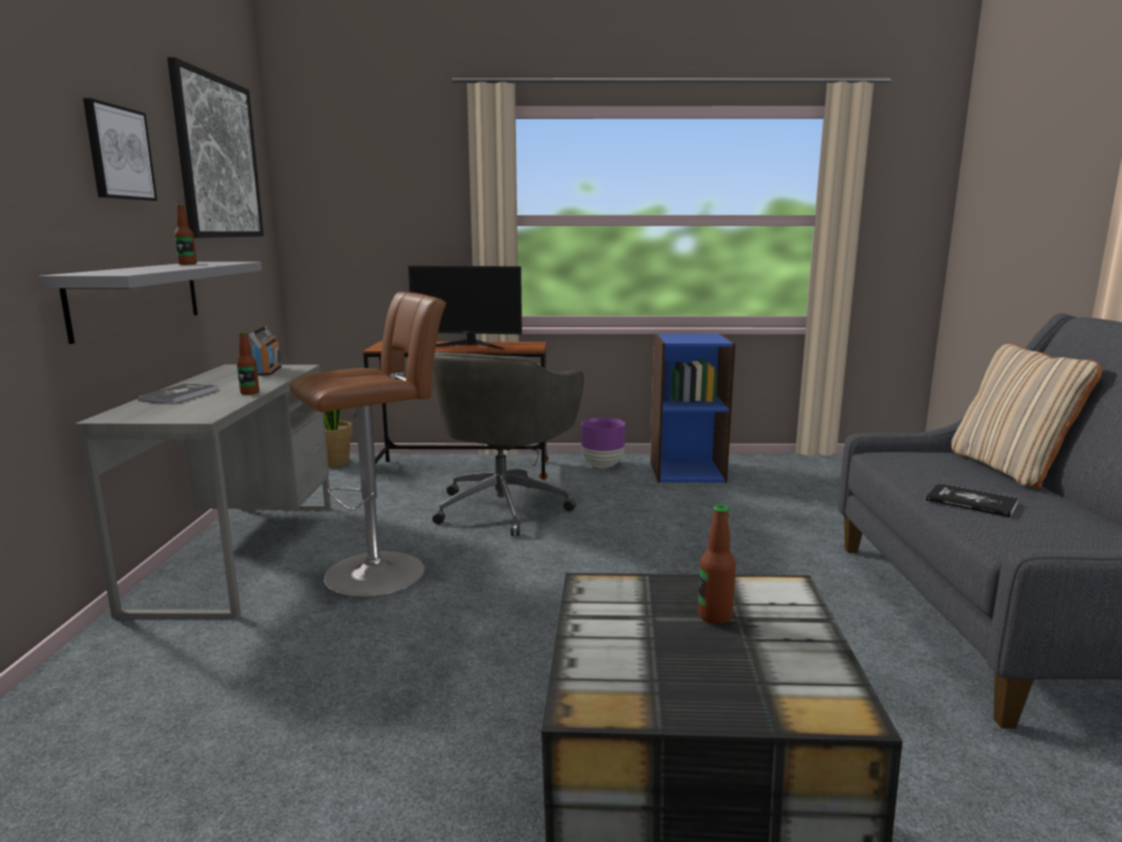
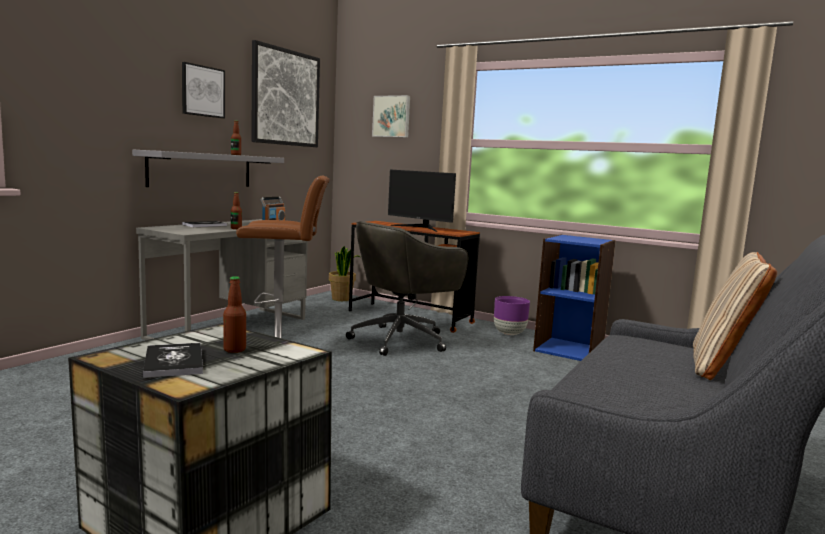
camera: 30 degrees right, 5 degrees down
book [926,483,1018,518] -> book moved to [143,343,203,378]
none -> picture [372,95,410,138]

